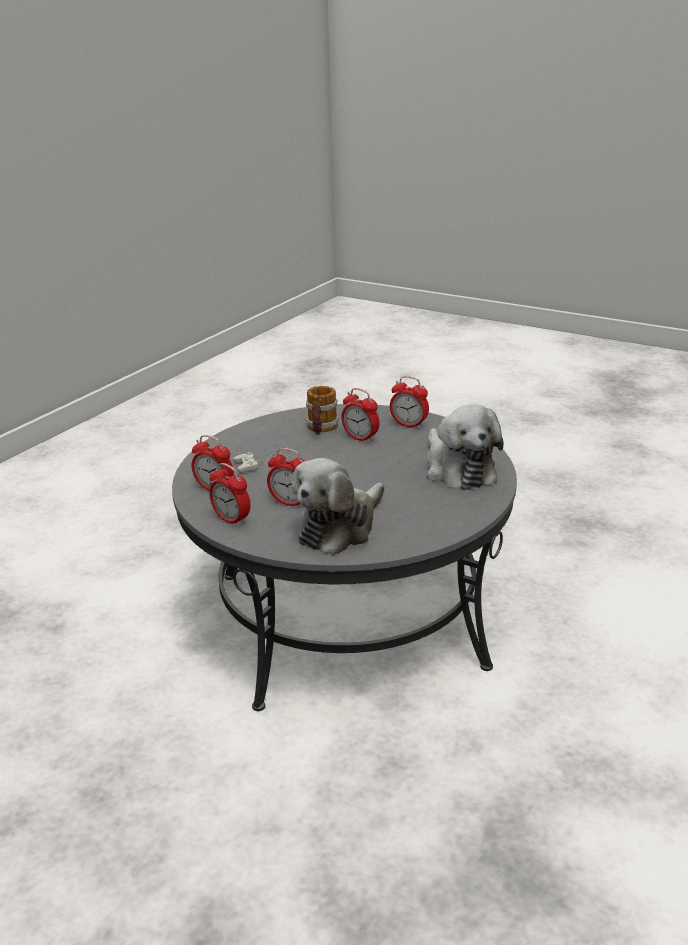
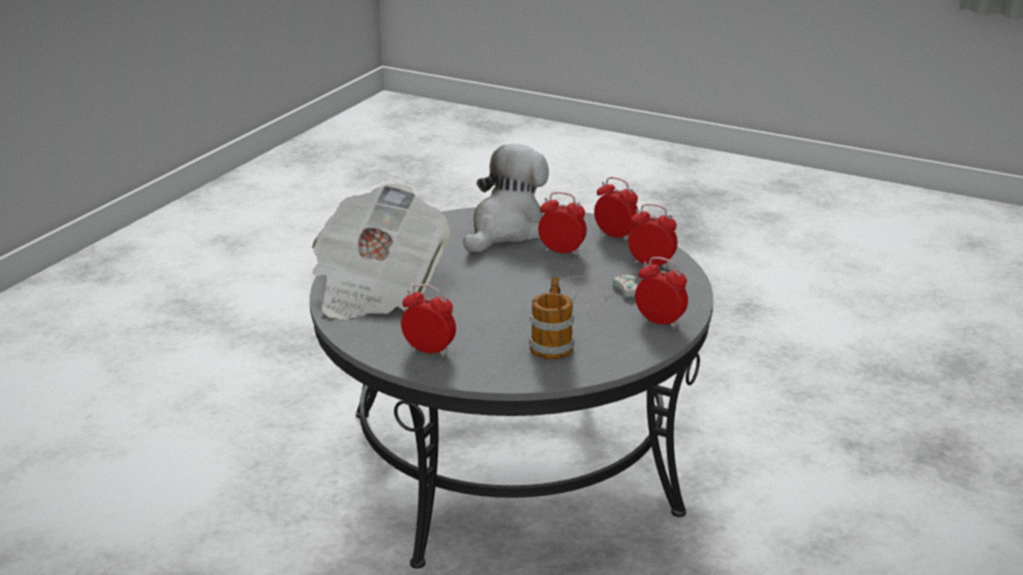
camera: 175 degrees right, 0 degrees up
alarm clock [341,388,379,443] -> alarm clock moved to [635,257,688,329]
plush toy [427,405,504,490] -> newspaper [312,184,451,319]

